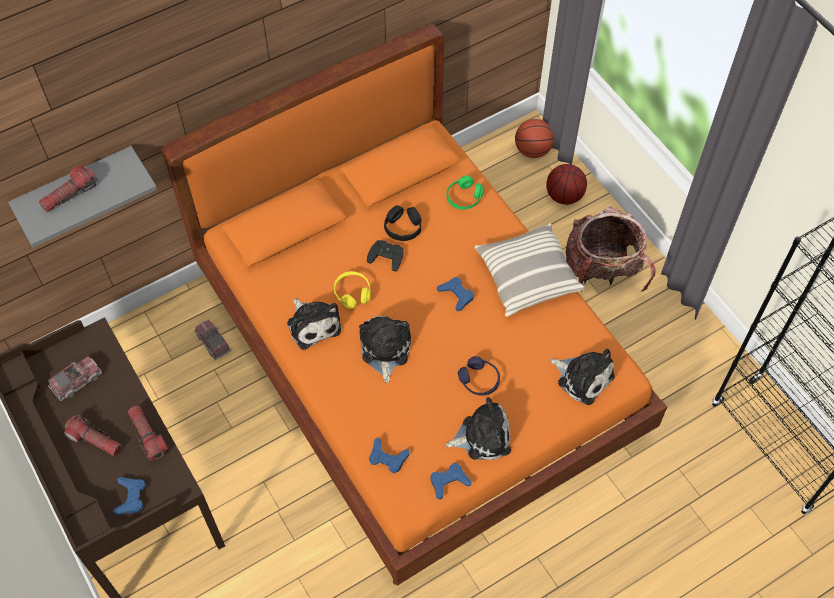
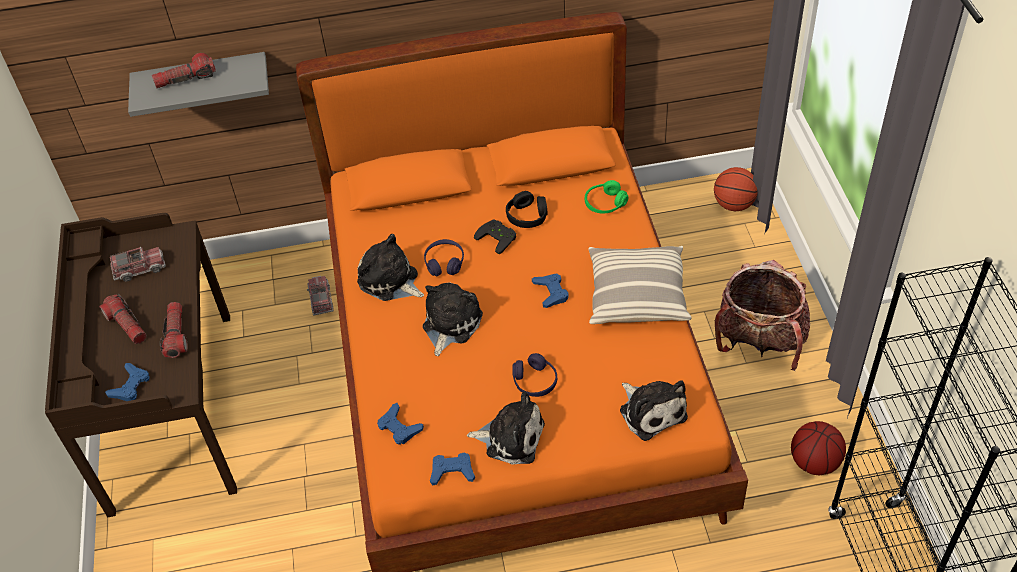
camera: 25 degrees right, 10 degrees down
plush toy [287,299,341,350] -> plush toy turned 135 degrees clockwise [357,234,424,301]
yellow headphones [334,271,371,309] -> purple headphones [424,239,464,276]
basketball [546,164,587,205] -> basketball moved to [791,421,846,475]

